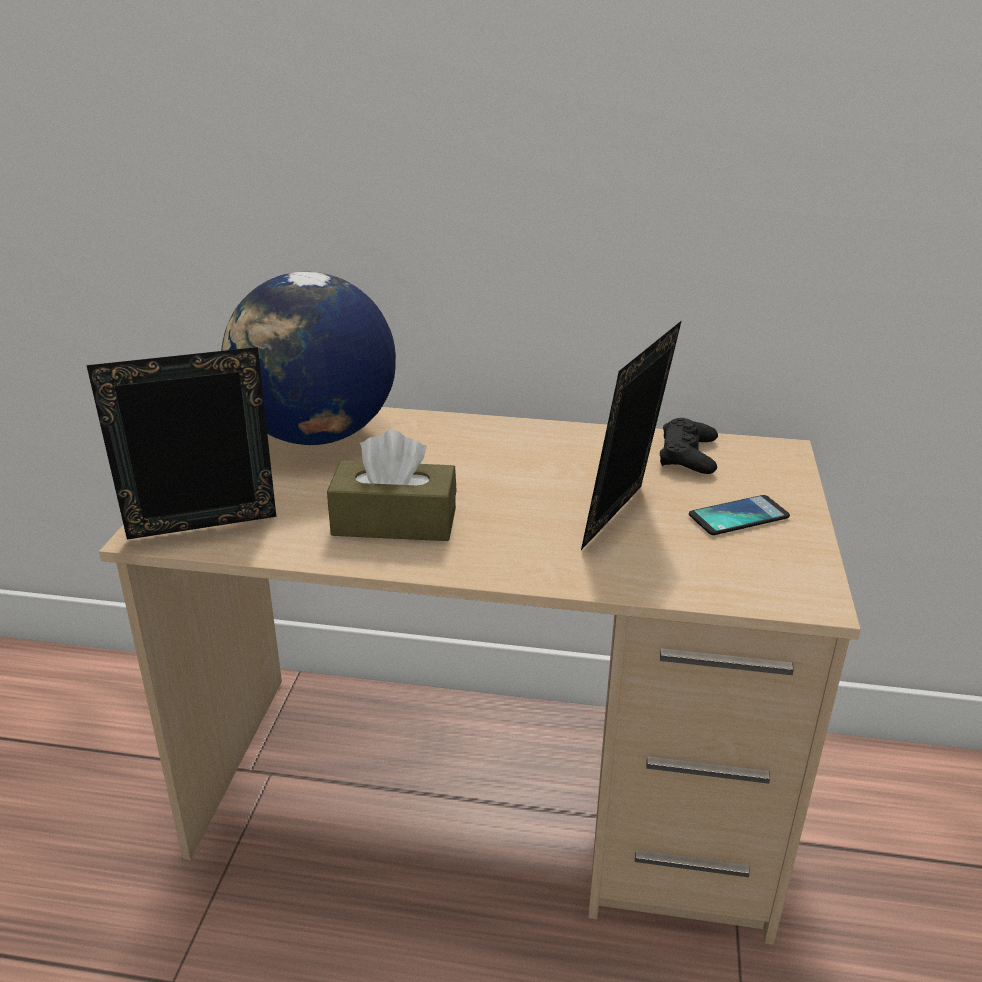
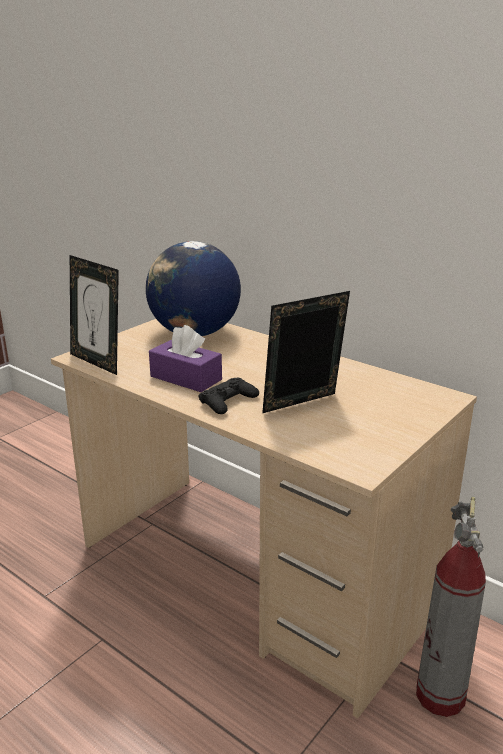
camera: 30 degrees right, 5 degrees down
picture frame [87,347,276,540] -> picture frame turned 150 degrees counterclockwise [70,255,119,375]
brown tissue box [327,430,457,541] -> purple tissue box [149,325,222,392]
black game controller [660,418,718,474] -> black game controller moved to [199,378,259,414]
phone [689,495,790,535] -> none
none -> fire extinguisher [416,497,486,717]

